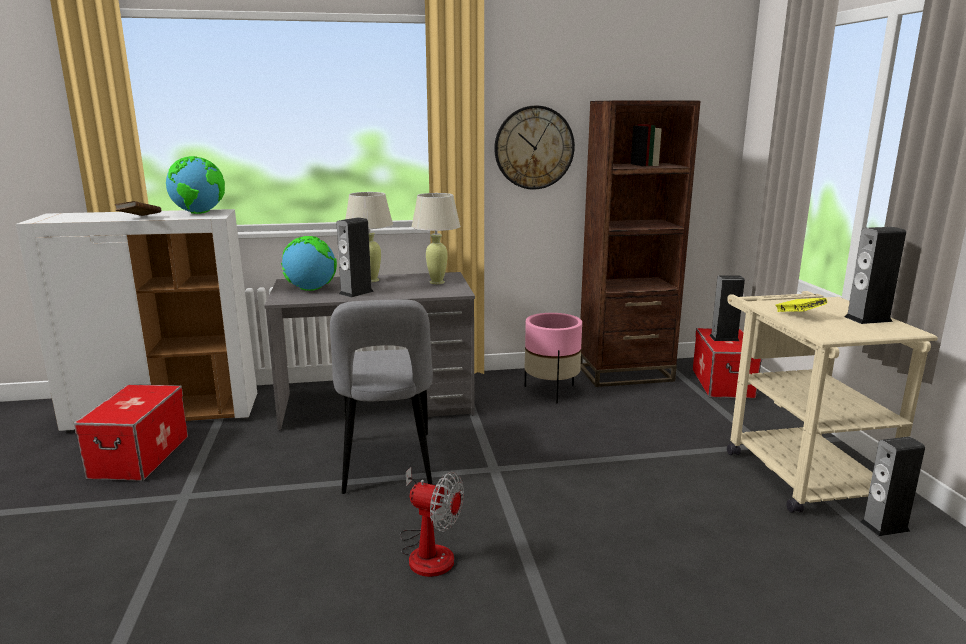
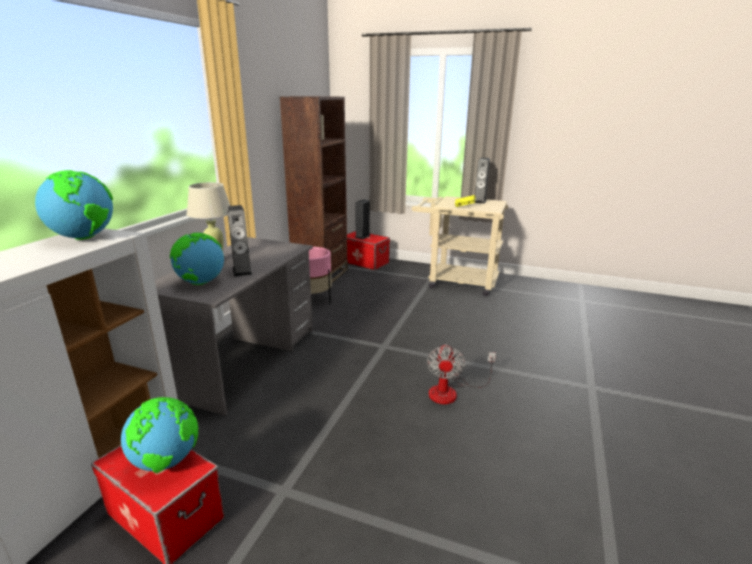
camera: 60 degrees left, 5 degrees up
brown book [114,201,161,216] -> none
grey chair [330,299,433,494] -> none
fan [400,467,464,577] -> fan turned 135 degrees clockwise [427,344,496,404]
beige table lamp [411,193,460,284] -> none
wall clock [494,105,575,190] -> none
speaker [860,436,925,536] -> none
none -> globe [121,397,198,473]

